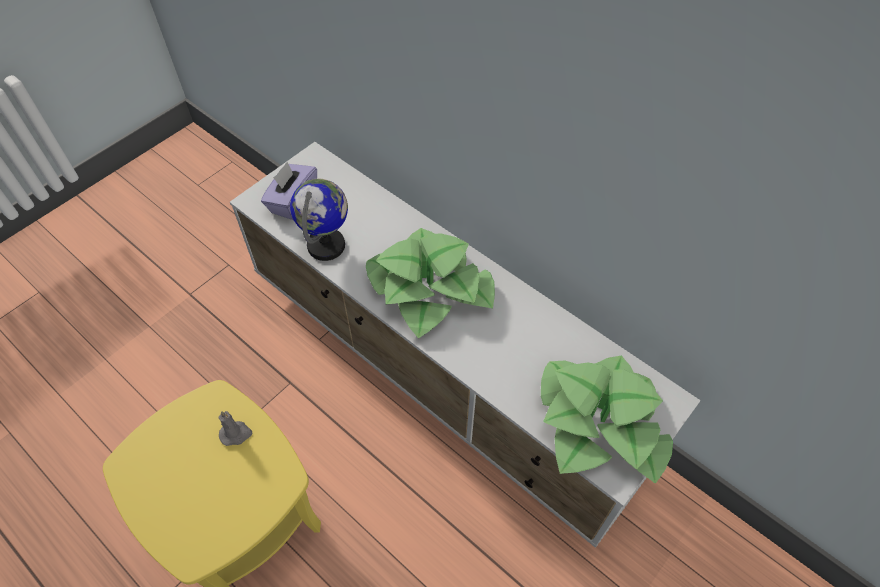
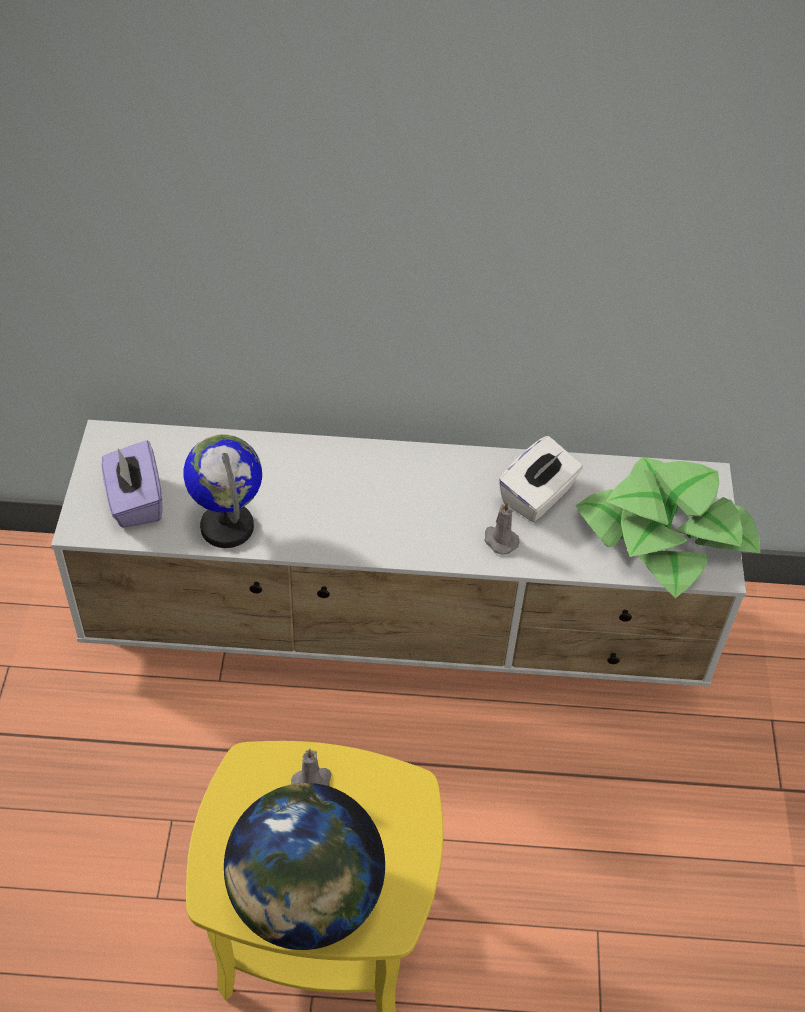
camera: 40 degrees left, 5 degrees down
potted plant [366,228,495,339] -> none
none -> globe [224,783,385,950]
none -> grey candle [485,501,520,555]
none -> white tissue box [498,436,583,522]

